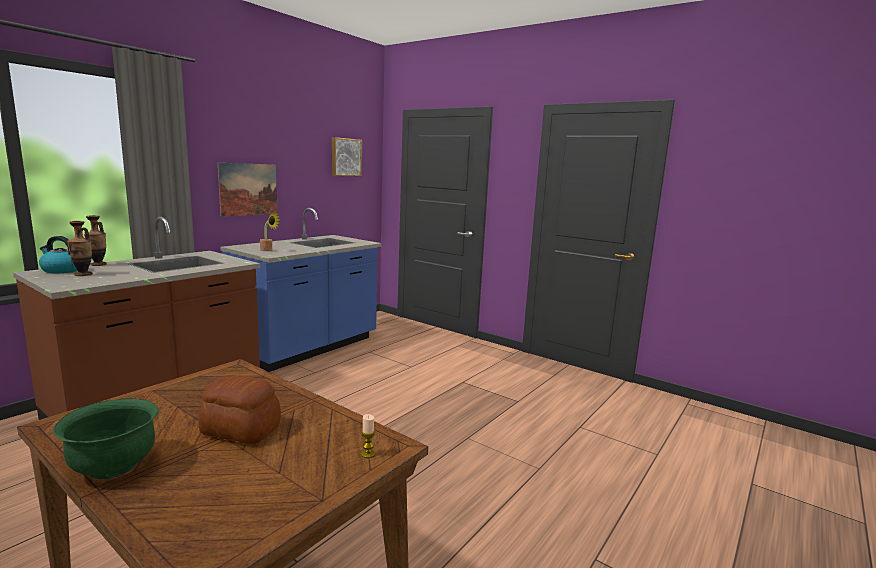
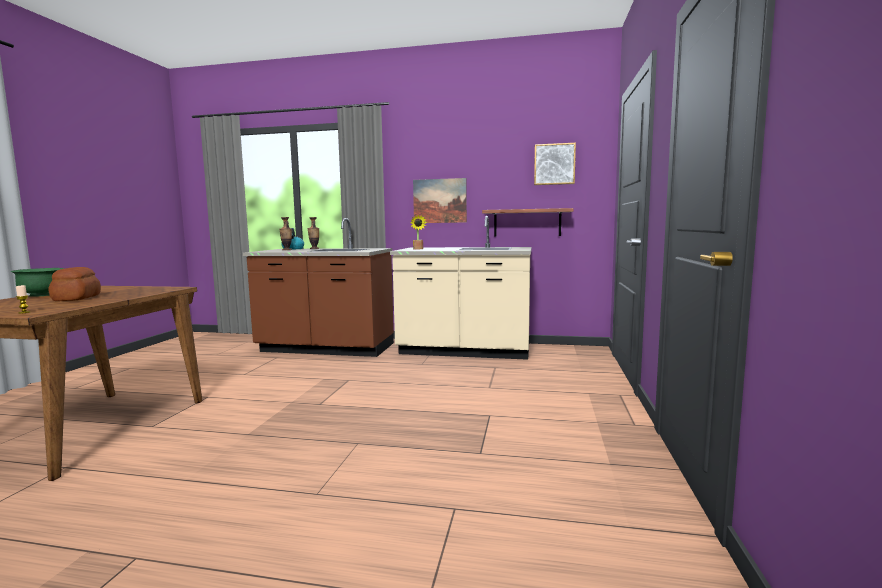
camera: 65 degrees right, 5 degrees down
blue counter [220,208,382,372] -> beige counter [390,216,532,360]
none -> shelf [482,208,574,237]

